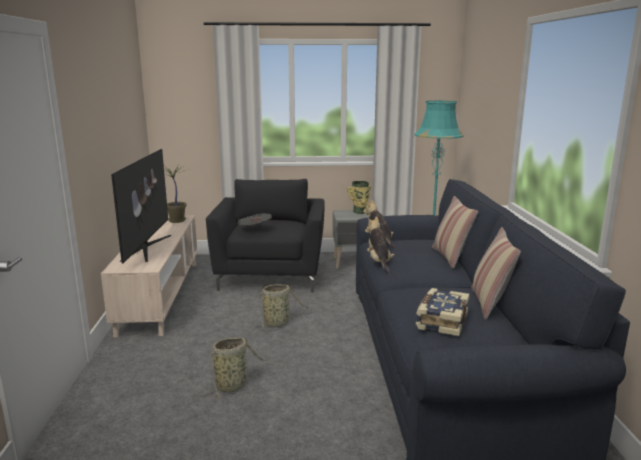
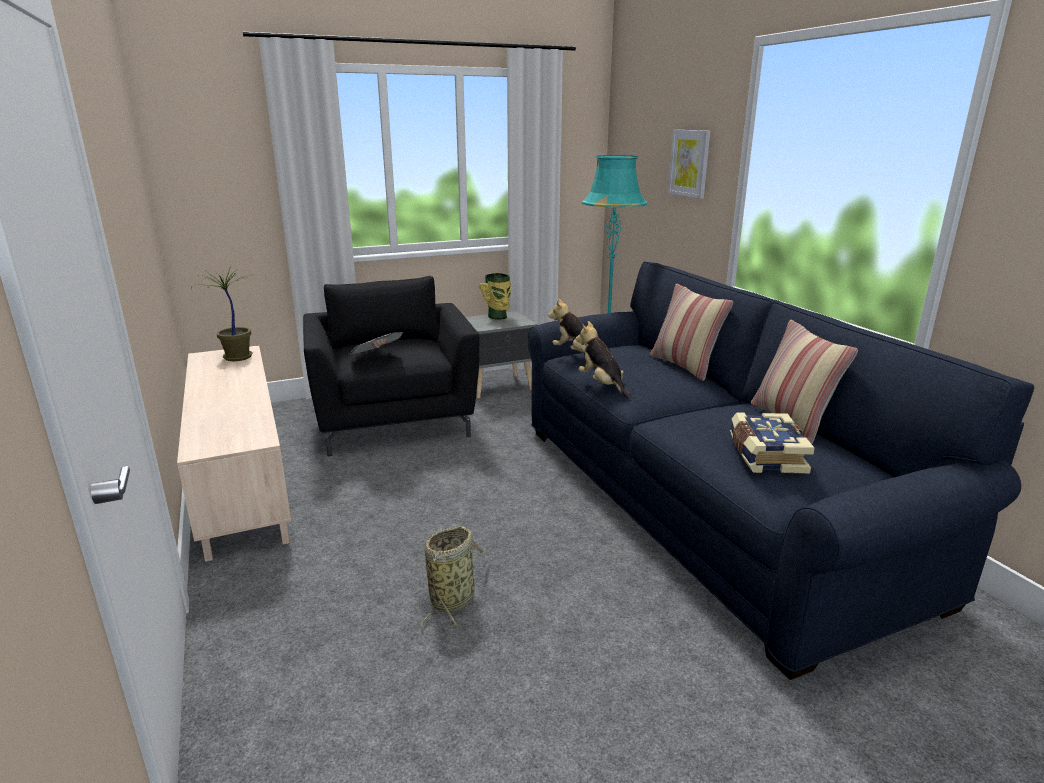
camera: 20 degrees left, 5 degrees up
television [111,149,171,263] -> none
basket [252,284,310,329] -> none
none -> picture [668,130,710,199]

